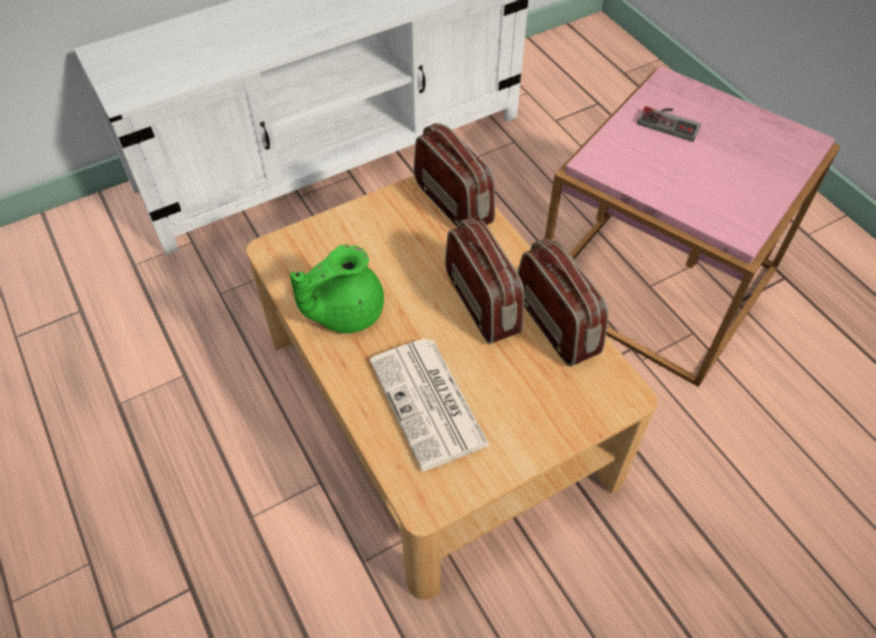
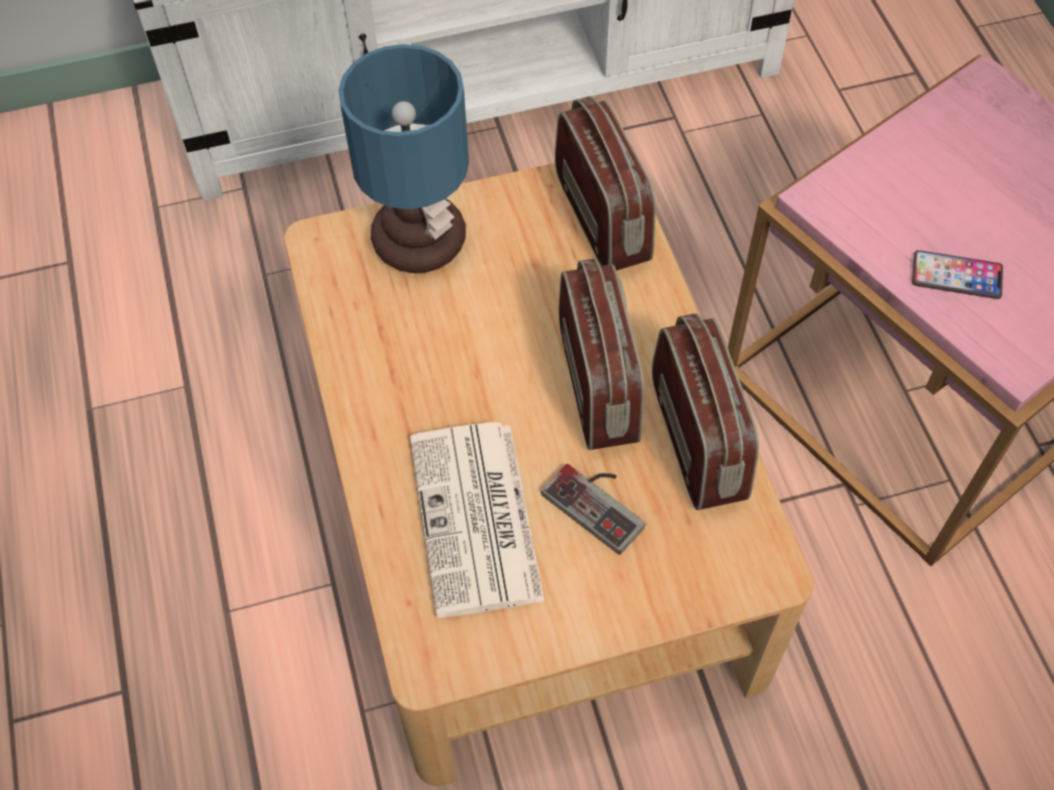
camera: 15 degrees right, 5 degrees up
green teapot [290,244,384,333] -> none
game controller [637,106,701,142] -> game controller moved to [541,464,646,555]
none -> table lamp [338,44,469,273]
none -> phone [912,250,1003,299]

